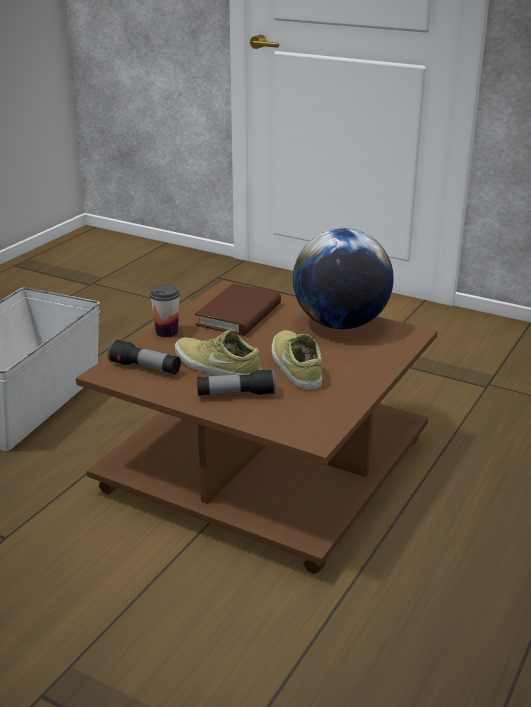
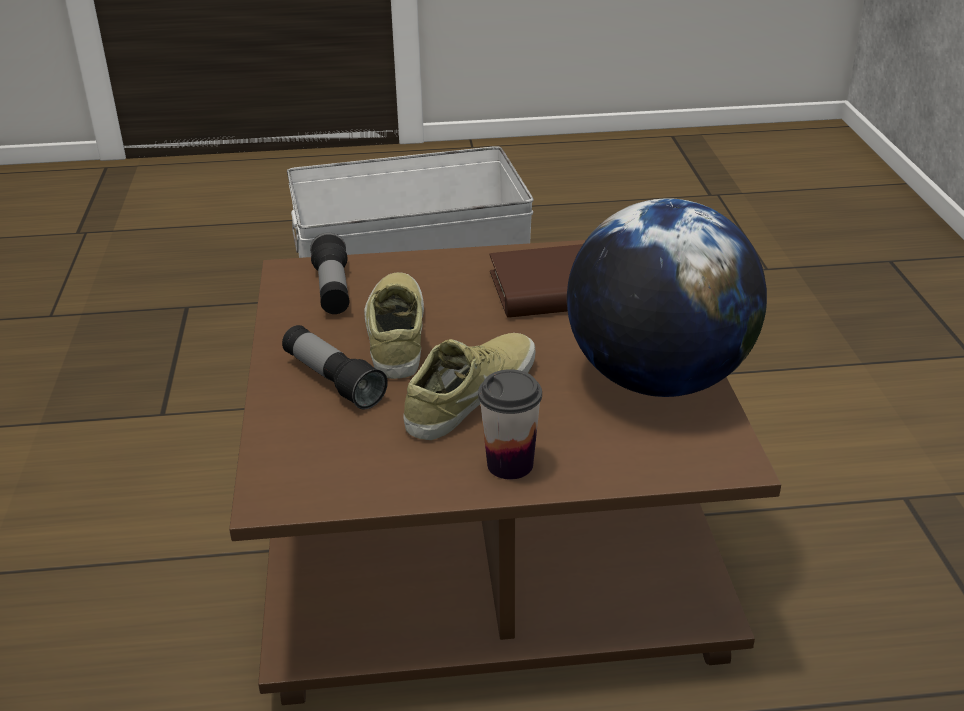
camera: 55 degrees right, 5 degrees up
cup [150,284,180,337] -> cup moved to [478,369,542,479]

